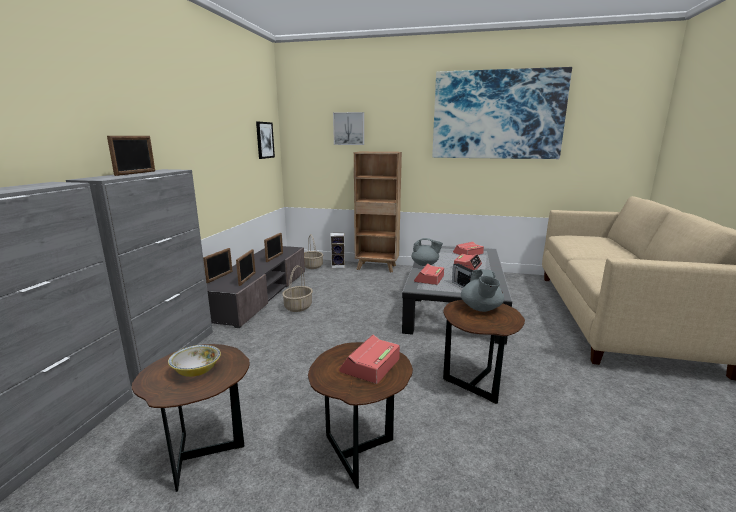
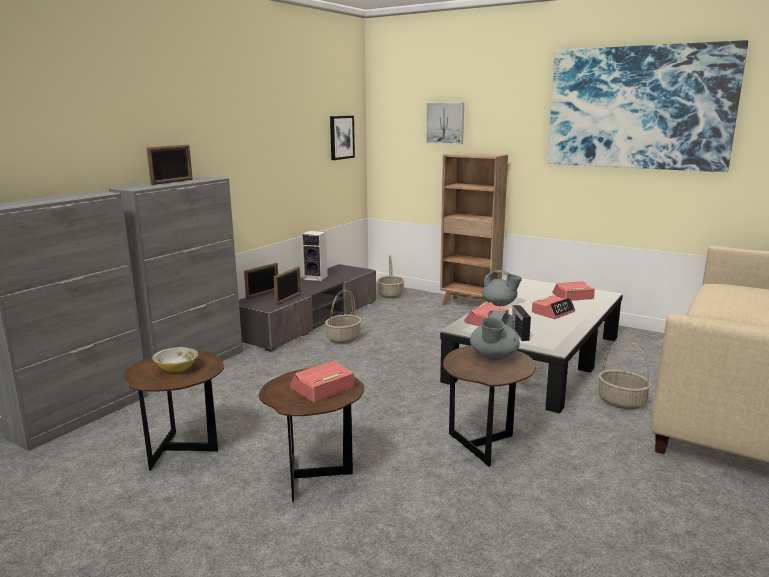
camera: 20 degrees right, 0 degrees up
picture frame [264,233,283,262] -> none
speaker [330,233,345,269] -> speaker moved to [302,231,328,281]
none -> basket [598,340,651,409]

